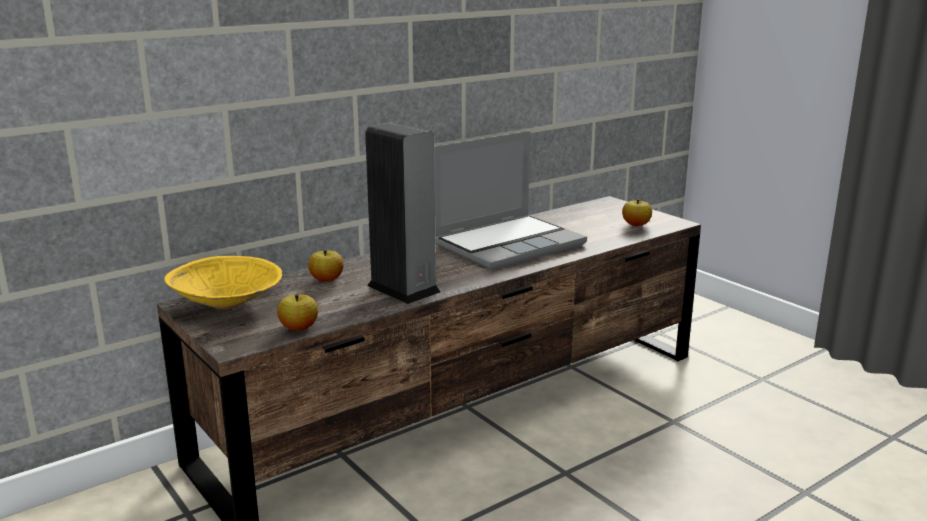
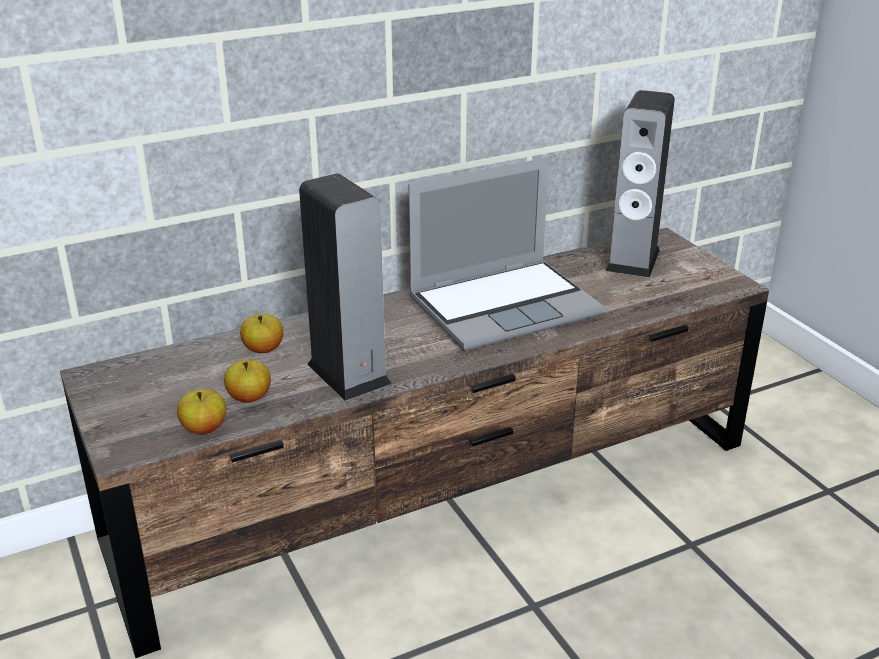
camera: 10 degrees right, 10 degrees up
yellow bowl [164,256,282,309] -> none
apple [622,199,652,226] -> apple moved to [224,359,271,402]
none -> speaker [605,90,675,278]

